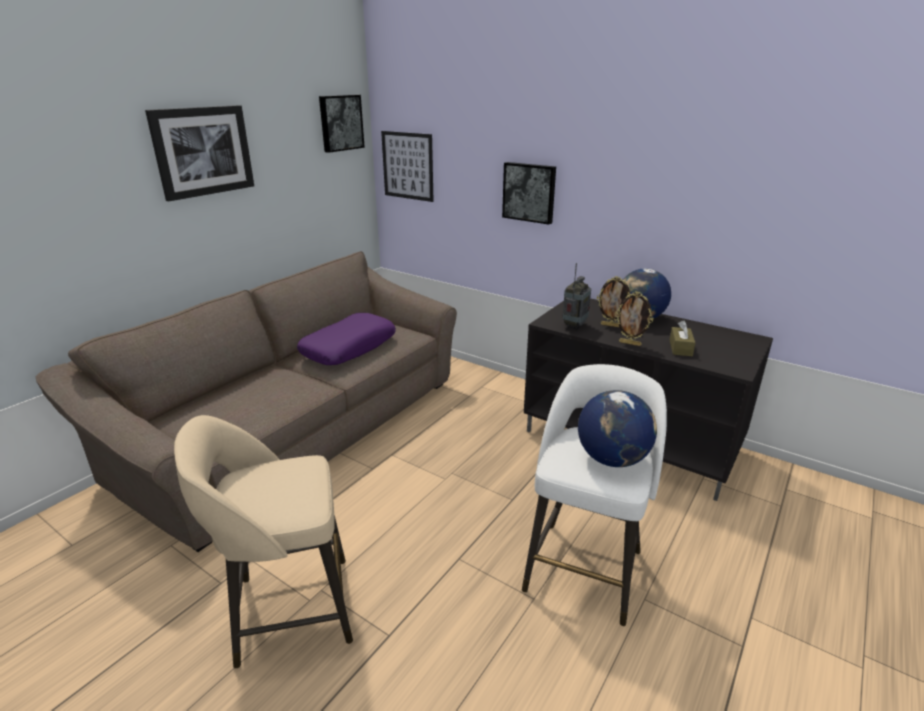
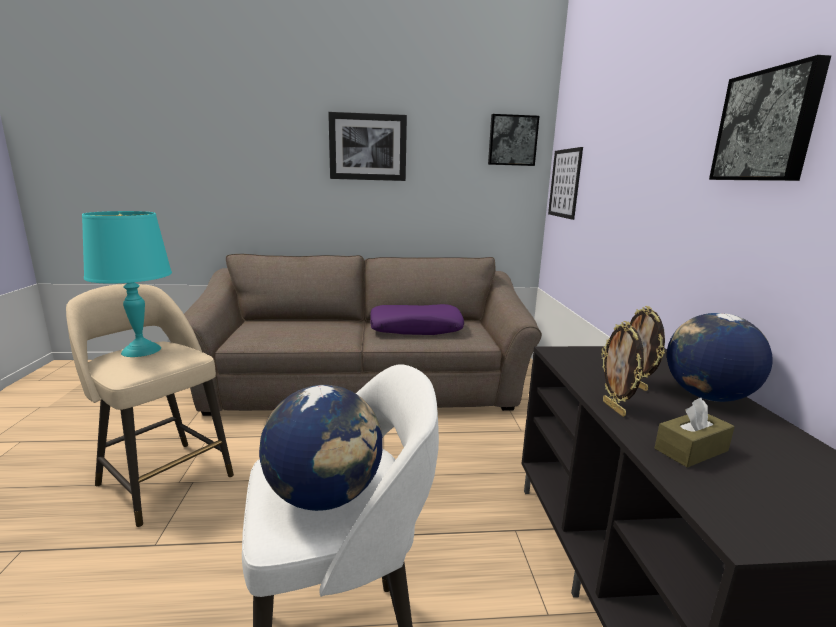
camera: 50 degrees right, 10 degrees down
picture [502,162,556,225] -> picture moved to [709,55,831,181]
radio [562,263,591,329] -> none
none -> turquoise table lamp [82,211,172,357]

